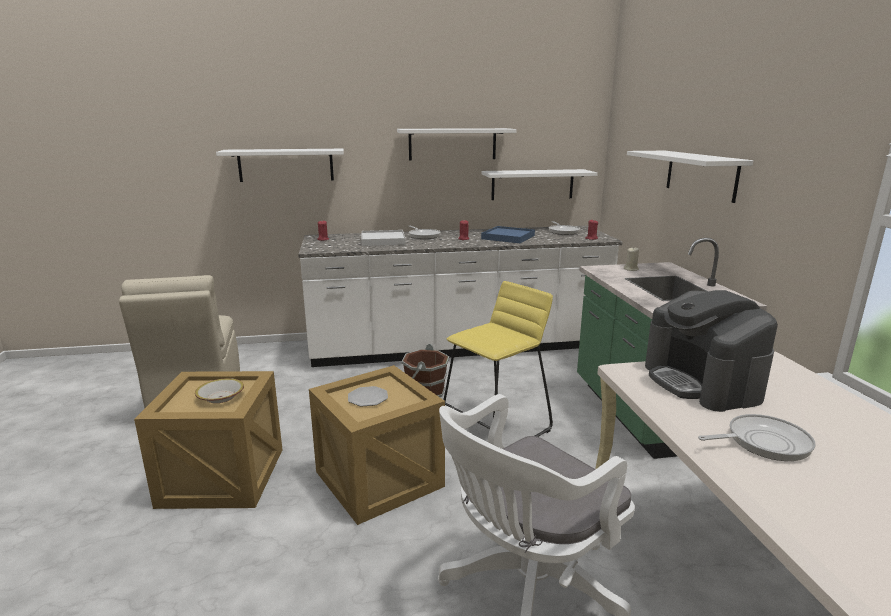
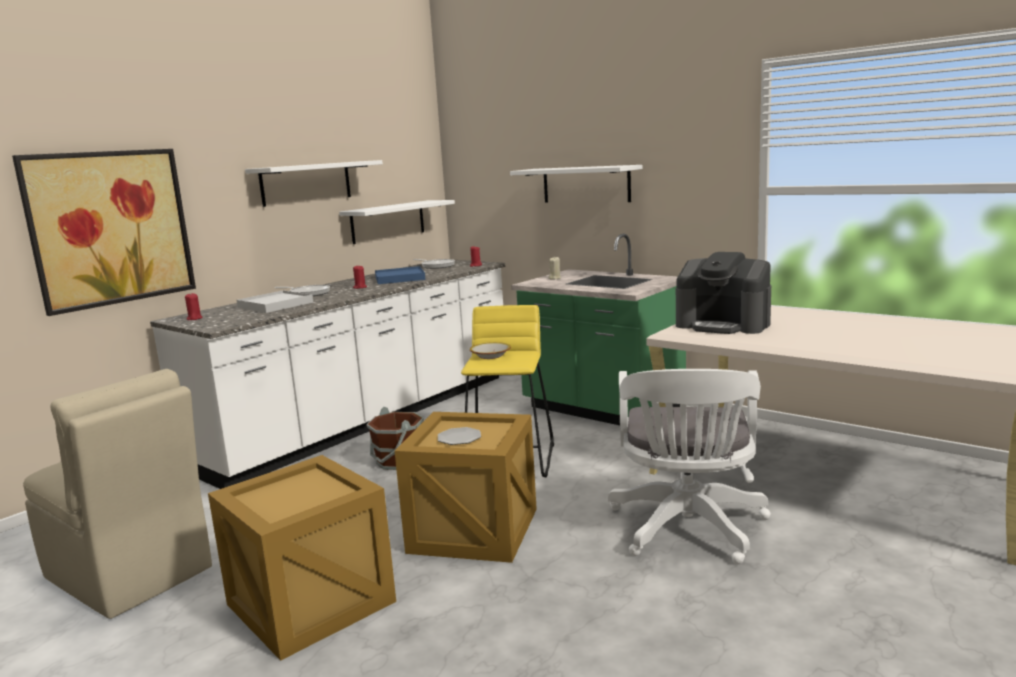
camera: 40 degrees left, 5 degrees down
bowl [195,378,244,403] -> bowl moved to [470,342,511,359]
white shelf [216,149,344,182] -> picture [12,149,196,316]
frying pan [698,414,816,461] -> none

